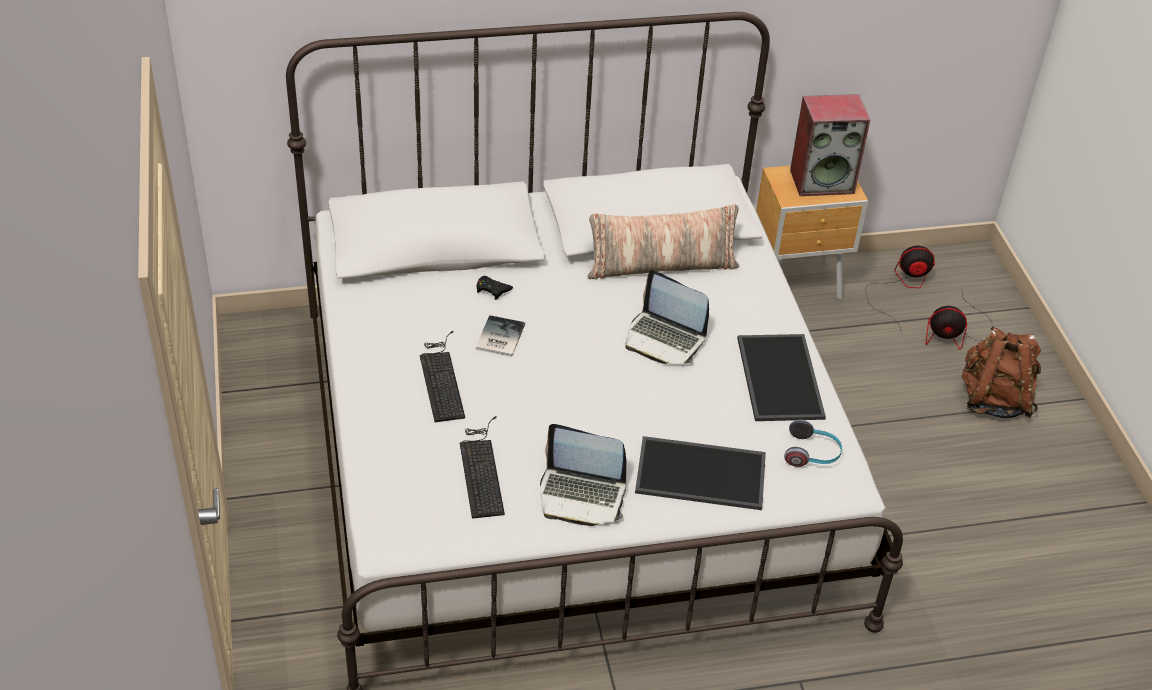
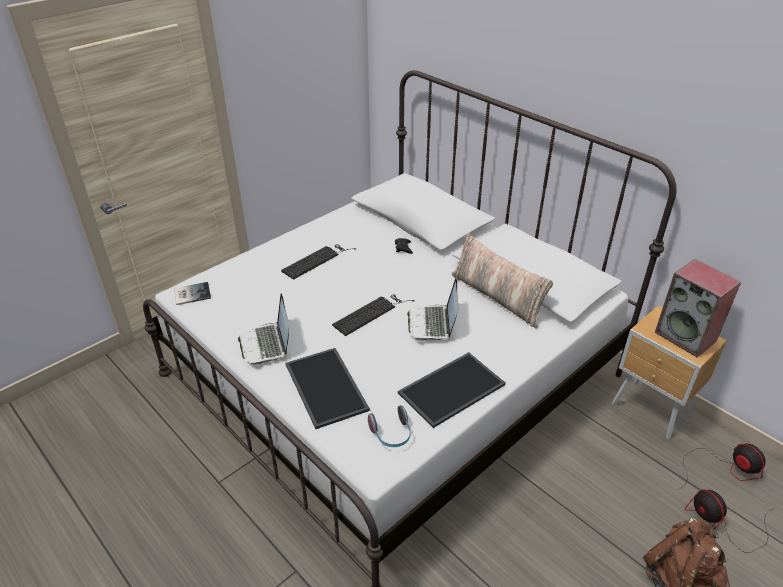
camera: 60 degrees right, 5 degrees down
keyboard [460,416,505,519] -> keyboard moved to [332,295,415,336]
book [476,315,525,357] -> book moved to [174,282,211,305]

